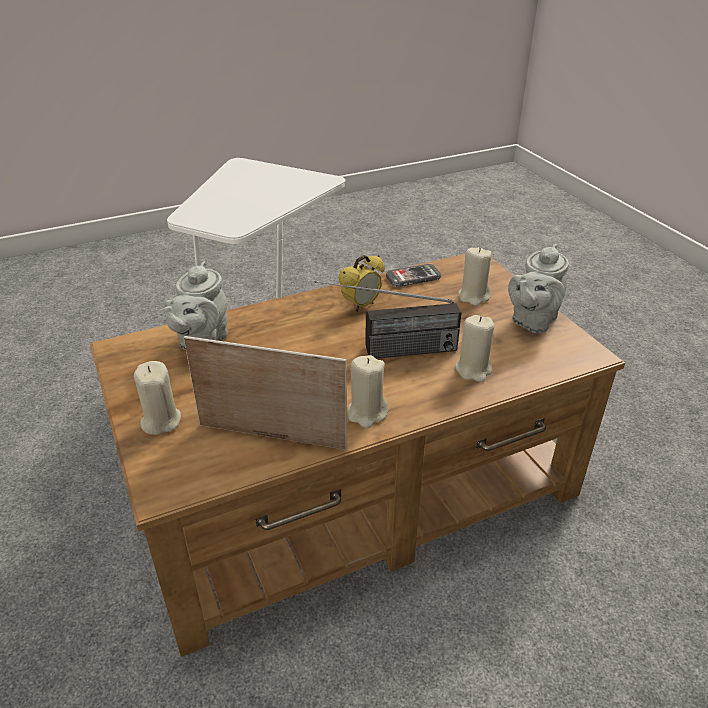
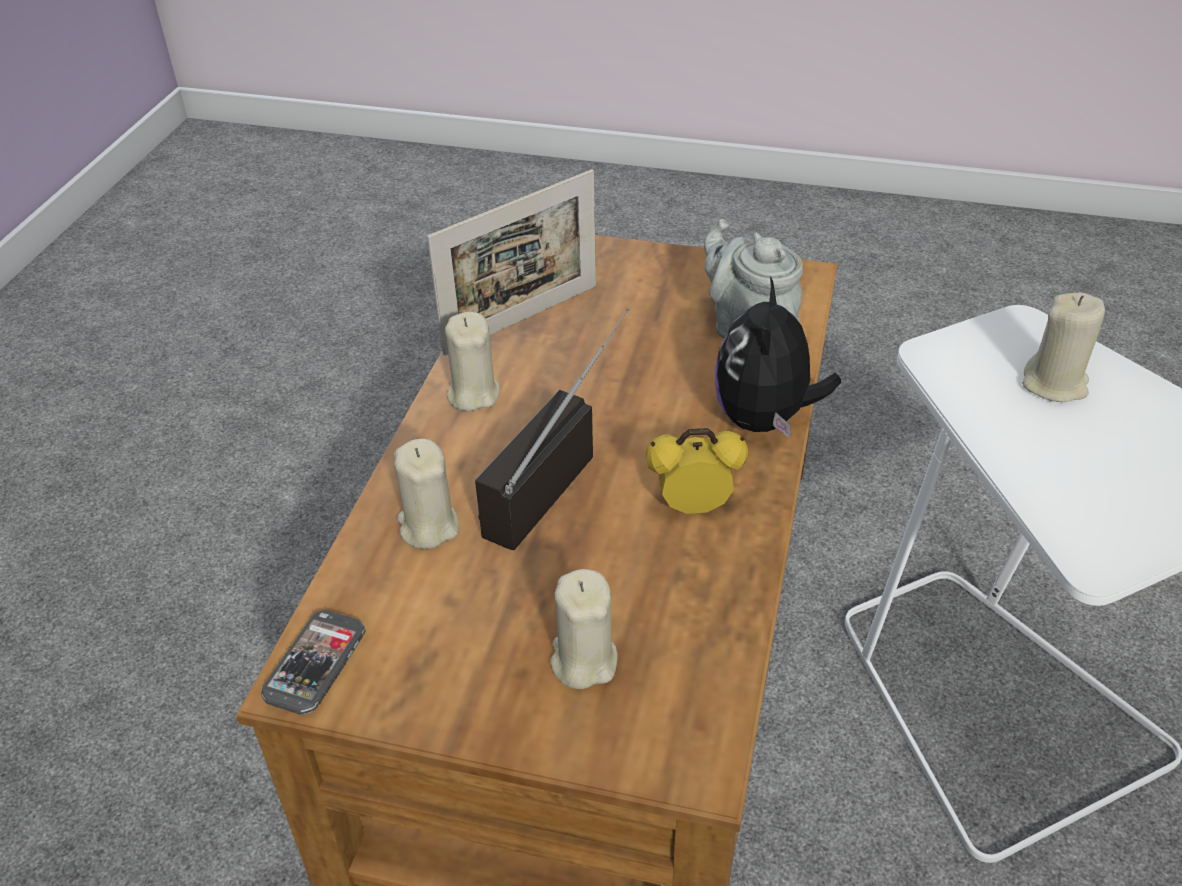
camera: 130 degrees right, 5 degrees up
beige candle [134,361,181,435] -> beige candle moved to [1022,293,1105,402]
alarm clock [339,255,385,312] -> alarm clock turned 90 degrees clockwise [646,428,748,514]
phone [386,264,441,287] -> phone moved to [261,610,365,715]
grey teapot [508,244,569,333] -> none
none -> plush toy [715,276,841,438]

